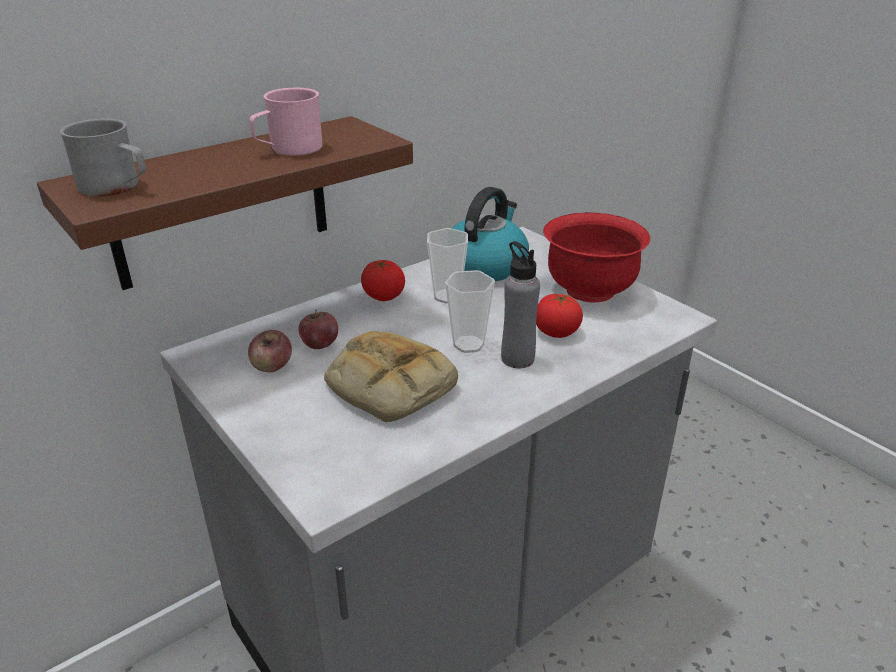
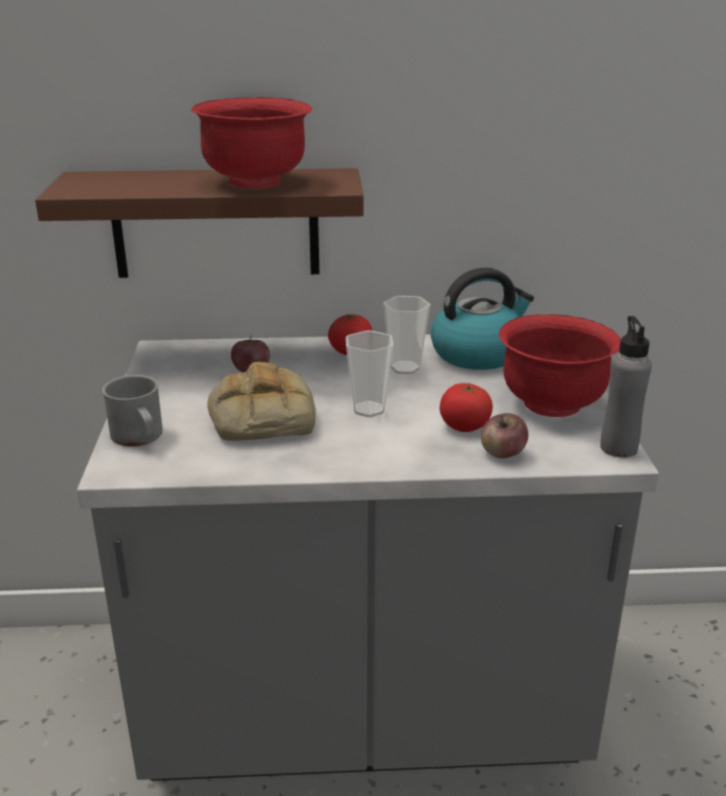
camera: 35 degrees right, 5 degrees down
grey mug [60,118,146,196] -> grey mug moved to [102,375,163,446]
apple [248,330,292,372] -> apple moved to [481,413,528,458]
pink mug [249,88,323,156] -> red bowl [191,97,312,188]
grey bottle [501,241,540,368] -> grey bottle moved to [600,316,652,458]

